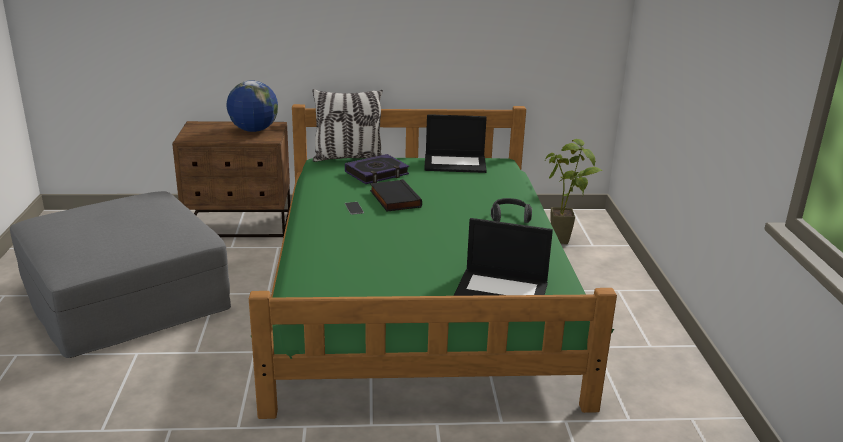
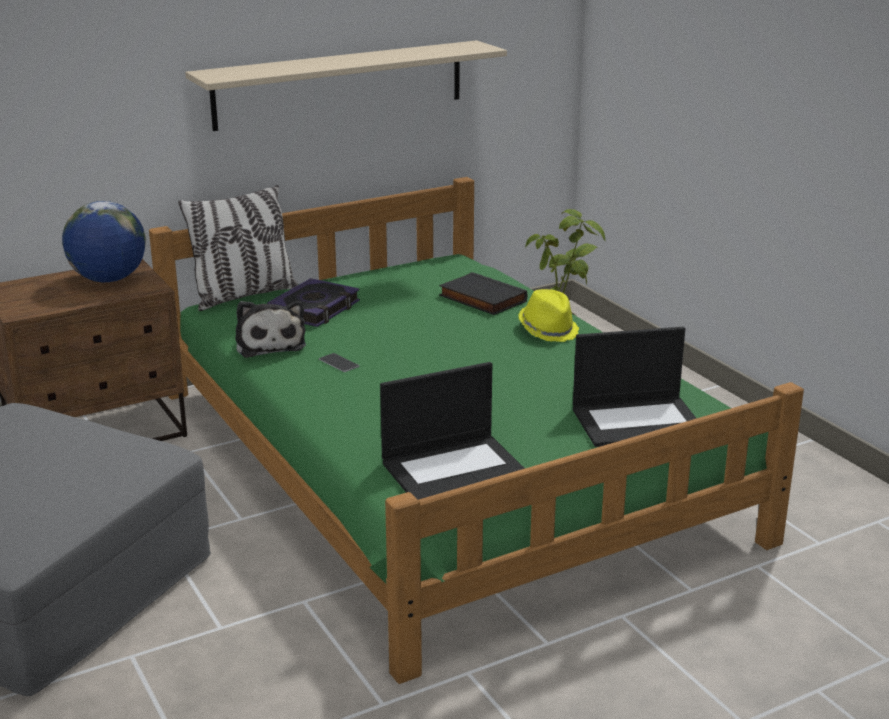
camera: 25 degrees left, 0 degrees up
black book [370,179,422,211] -> black book moved to [439,272,528,315]
laptop [424,114,487,173] -> laptop moved to [380,362,525,500]
headphones [491,198,532,223] -> yellow hat [518,289,579,342]
none -> beige shelf [185,40,507,131]
none -> plush toy [235,301,306,358]

